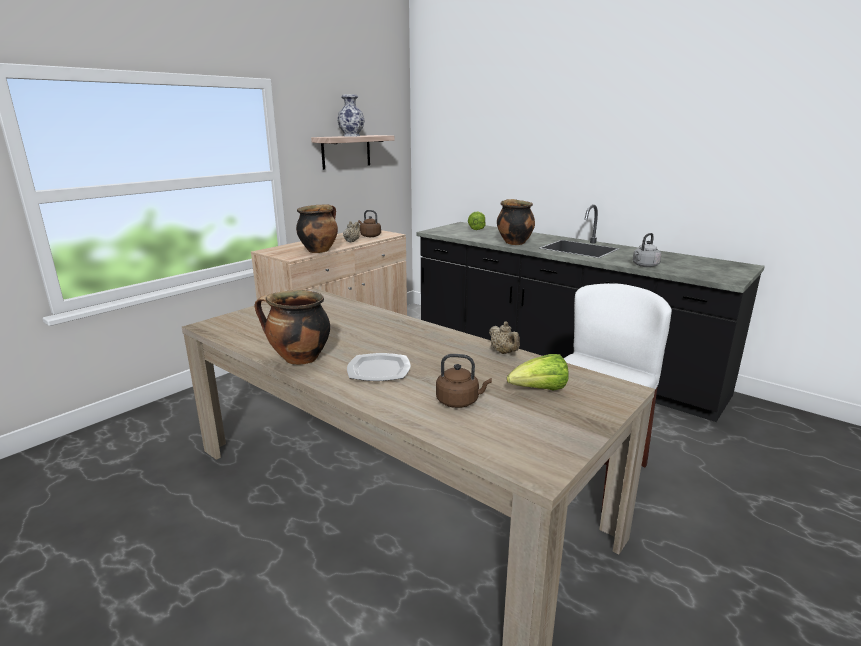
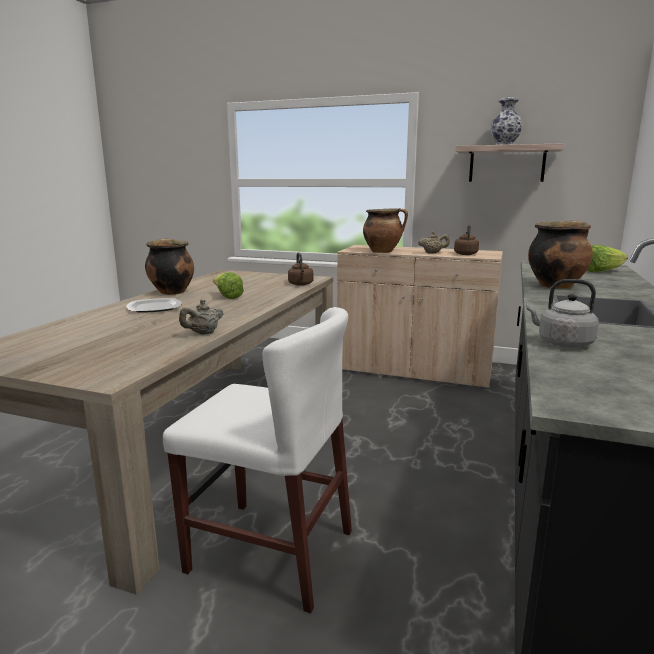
camera: 70 degrees right, 5 degrees down
brown kettle [436,354,492,408] -> brown kettle moved to [288,252,314,286]
lettuce [507,354,569,391] -> lettuce moved to [213,272,244,299]

